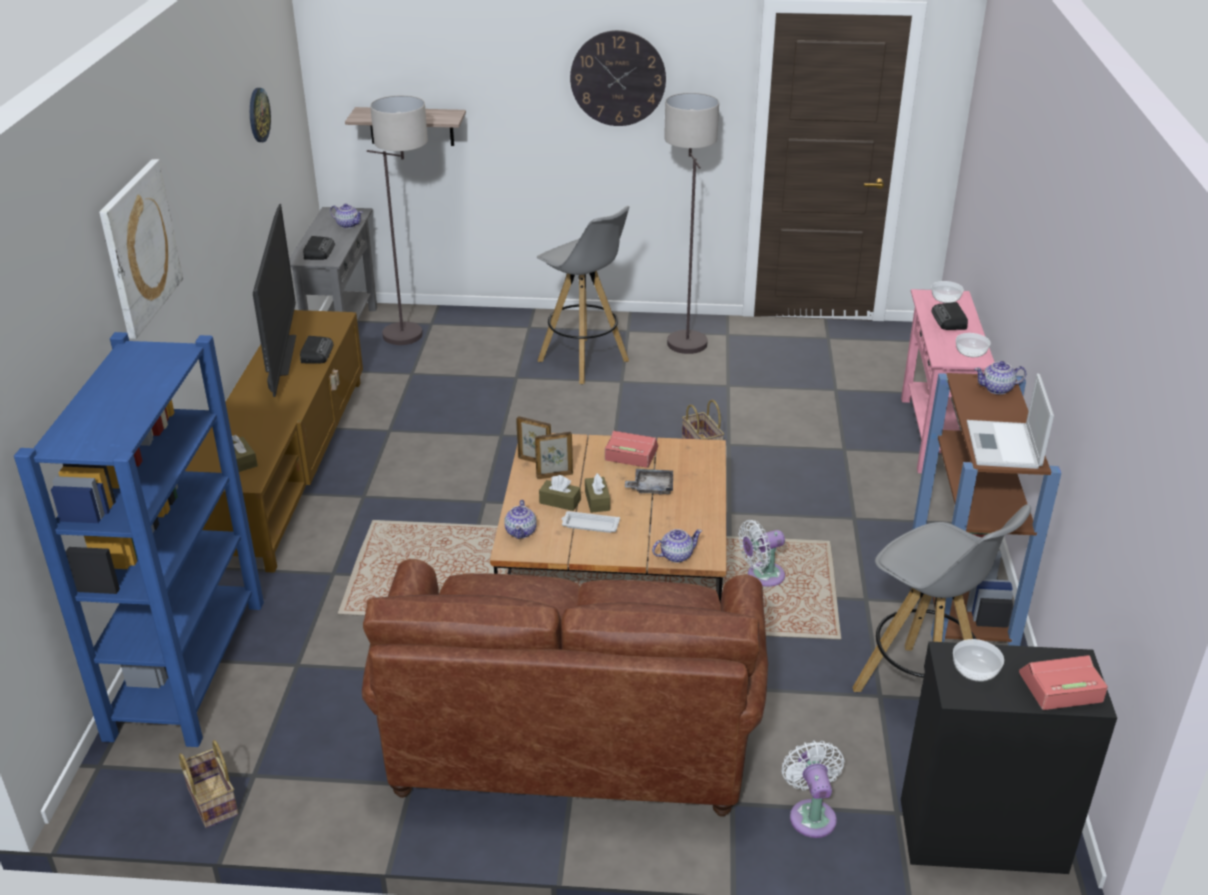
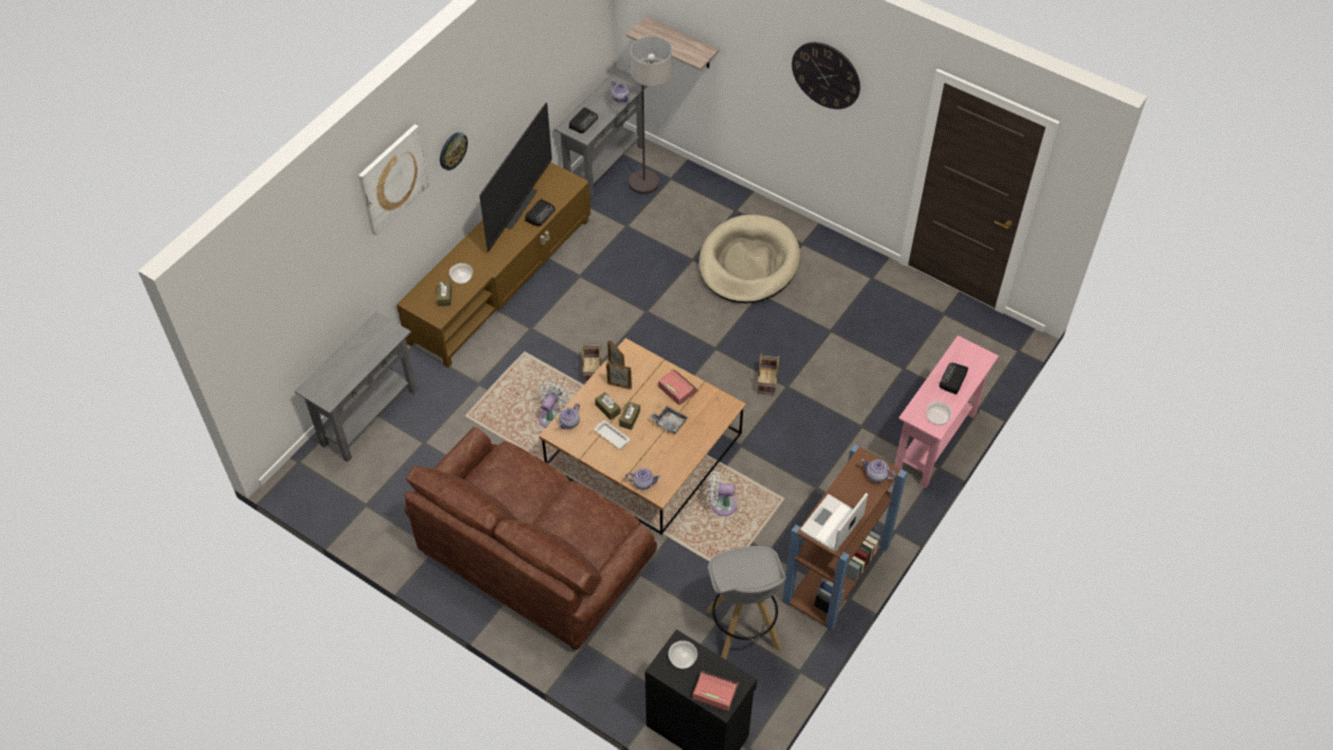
camera: 30 degrees right, 20 degrees up
blue bookcase [14,332,264,747] -> grey console table [294,311,417,462]
basket [179,740,239,828] -> basket moved to [581,344,602,383]
wall clock [250,88,271,142] -> wall clock moved to [440,132,468,170]
grey stool [537,206,630,384] -> beige dog bed [699,215,800,303]
grey floor lamp [664,93,719,354] -> none
white fan [781,740,844,838] -> white fan moved to [539,382,570,428]
bowl [931,281,964,303] -> bowl moved to [449,263,473,284]

